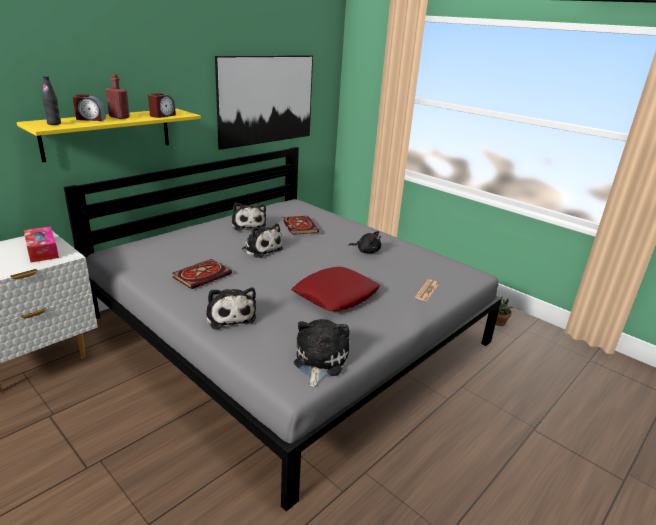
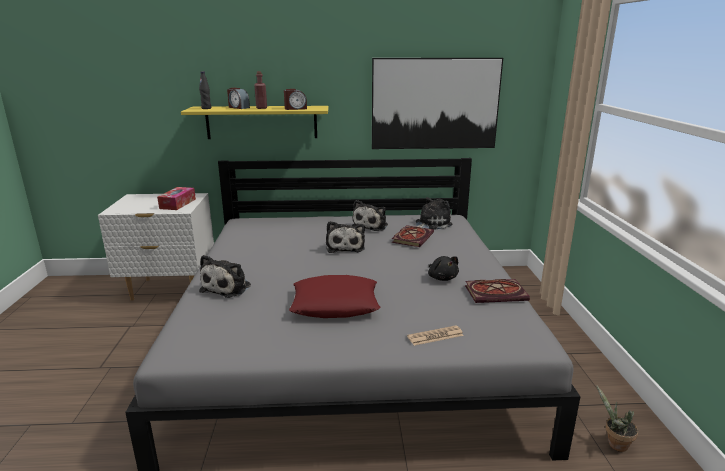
camera: 45 degrees right, 5 degrees down
book [172,259,232,289] -> book moved to [465,279,530,303]
plush toy [294,319,350,387] -> plush toy moved to [416,197,453,230]

